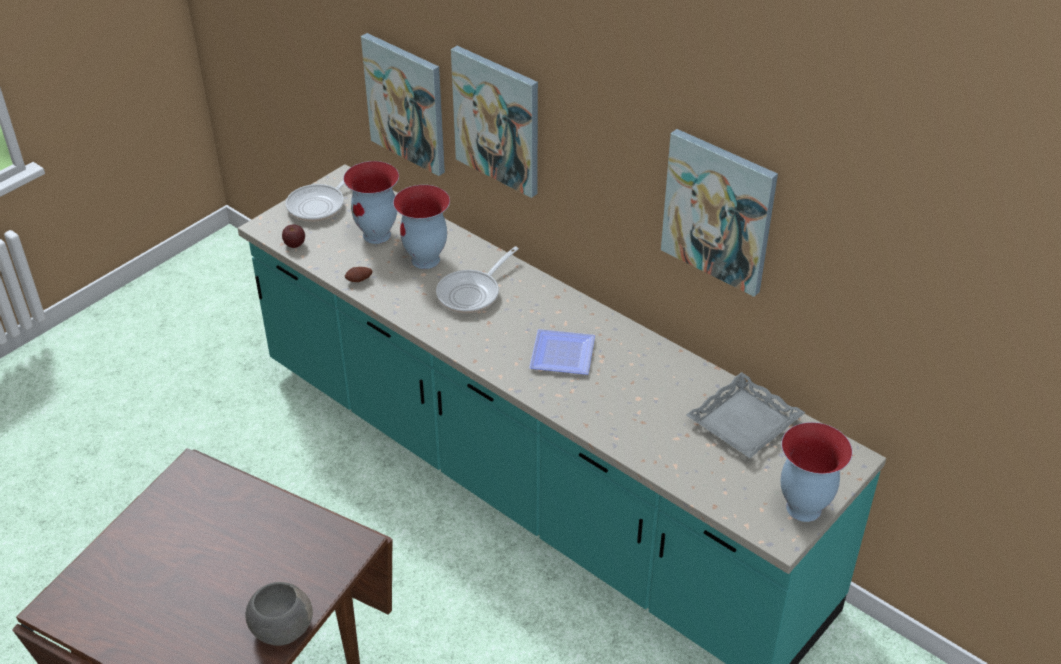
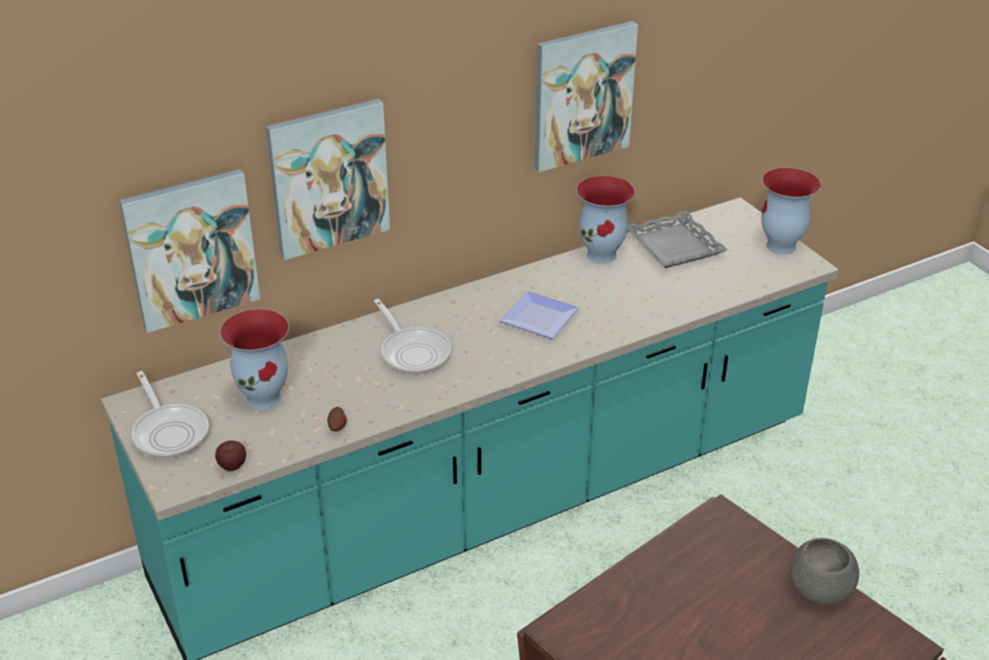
camera: 70 degrees left, 5 degrees down
vase [393,185,450,269] -> vase moved to [576,176,635,264]

